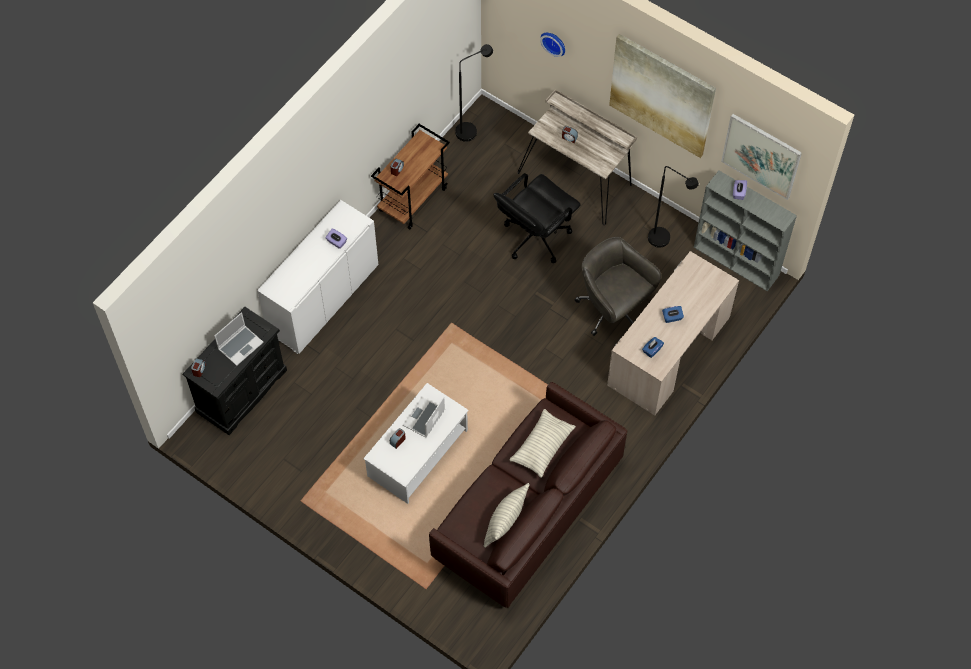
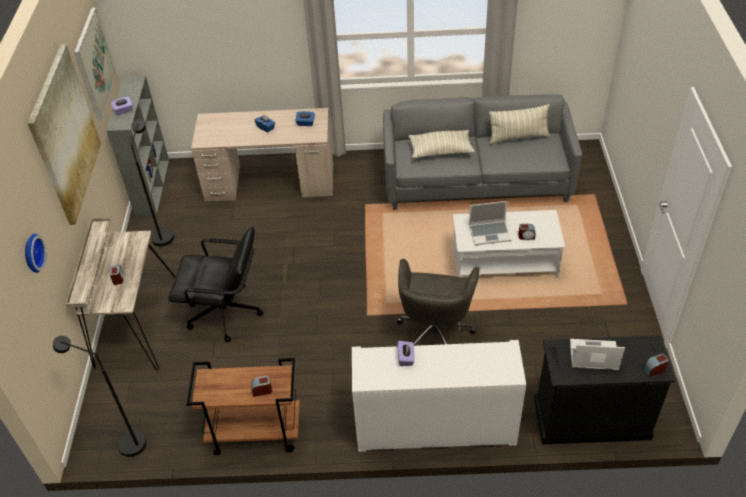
camera: 125 degrees left, 15 degrees down
brown sofa [429,382,627,608] -> grey sofa [383,94,582,210]
grey office chair [575,237,661,336] -> grey office chair moved to [397,259,480,346]

